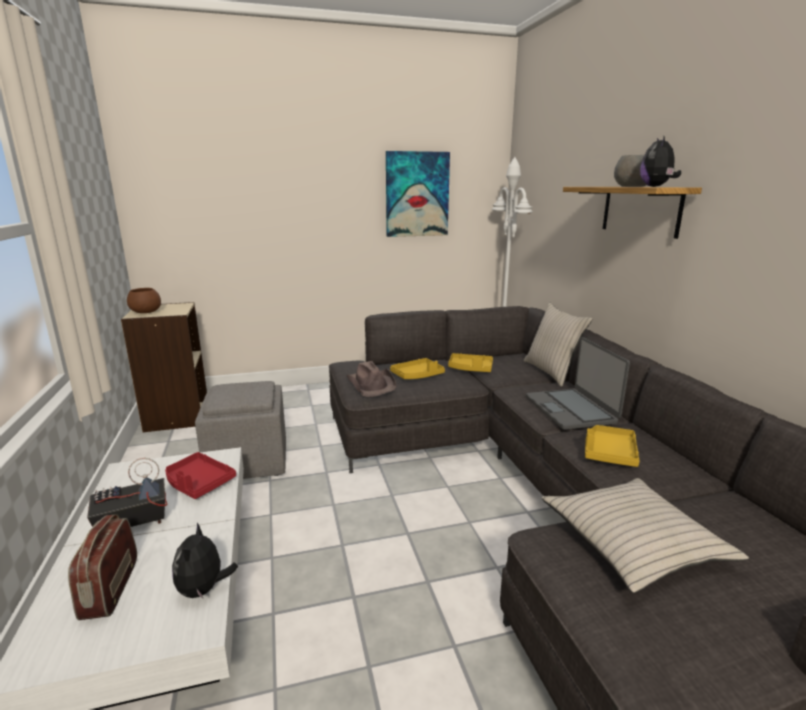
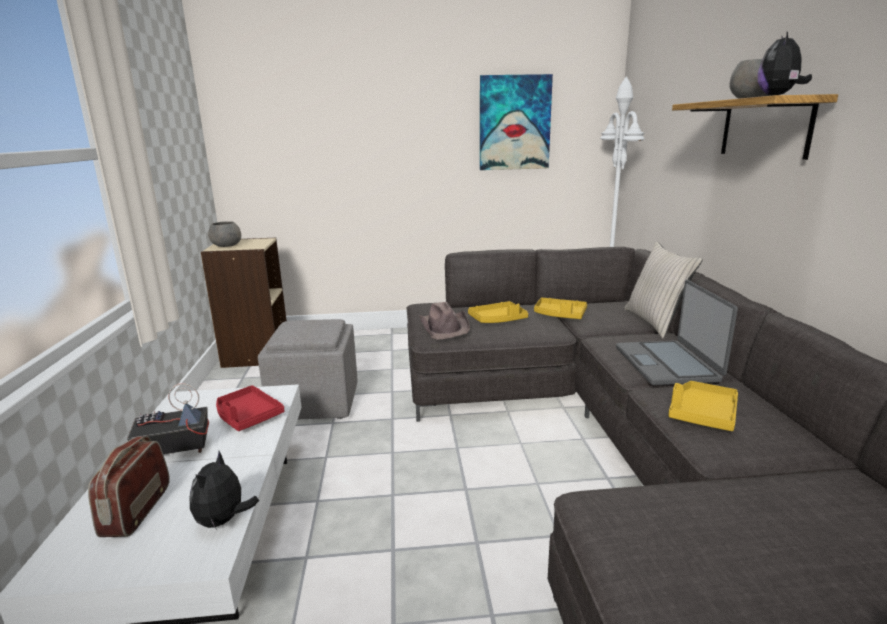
camera: 10 degrees right, 0 degrees up
brown bowl [127,288,161,313] -> grey bowl [208,221,241,247]
beige pillow [542,478,749,593] -> none

